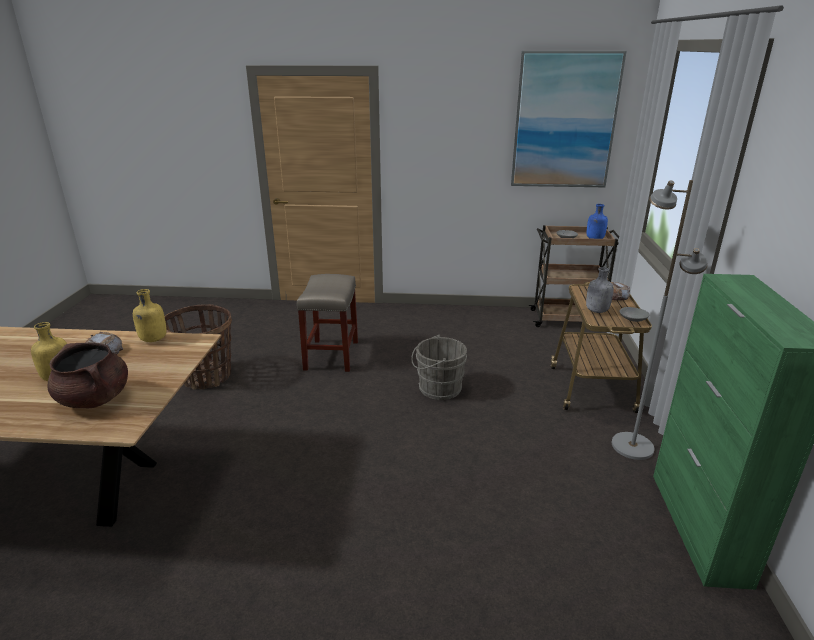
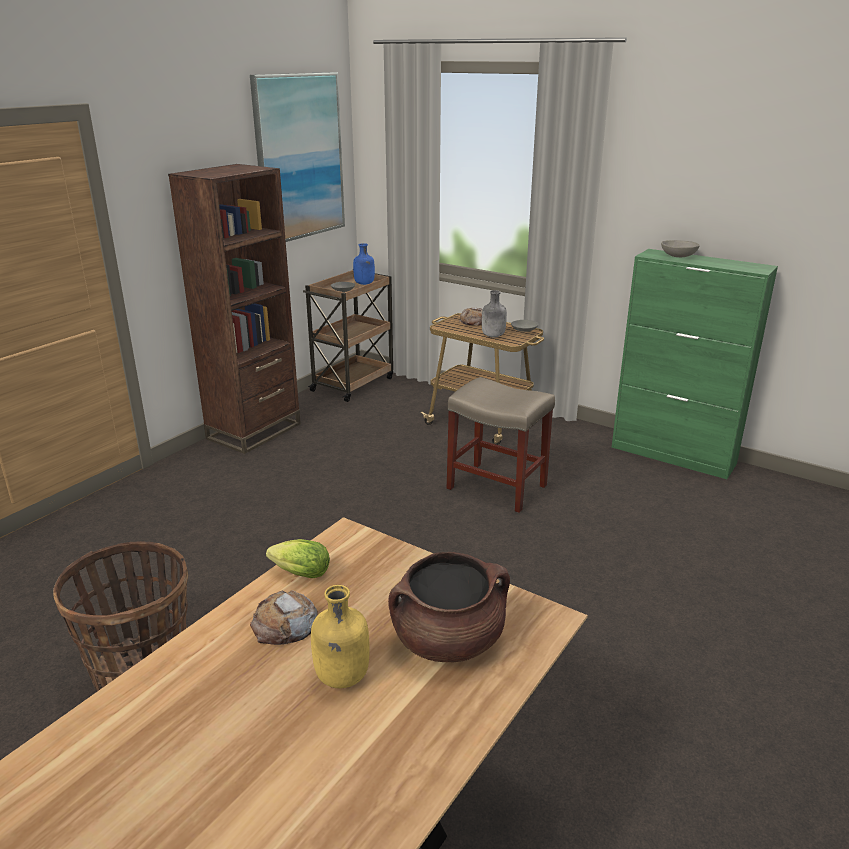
camera: 60 degrees left, 0 degrees up
yellow bottle [133,289,167,342] -> lettuce [266,539,330,578]
beige stool [297,274,358,372] -> beige stool moved to [447,377,555,513]
grey bucket [411,335,467,400] -> none
grey floor lamp [612,180,708,460] -> none
none -> brown bookcase [168,164,301,454]
none -> grey bowl [661,240,700,257]

